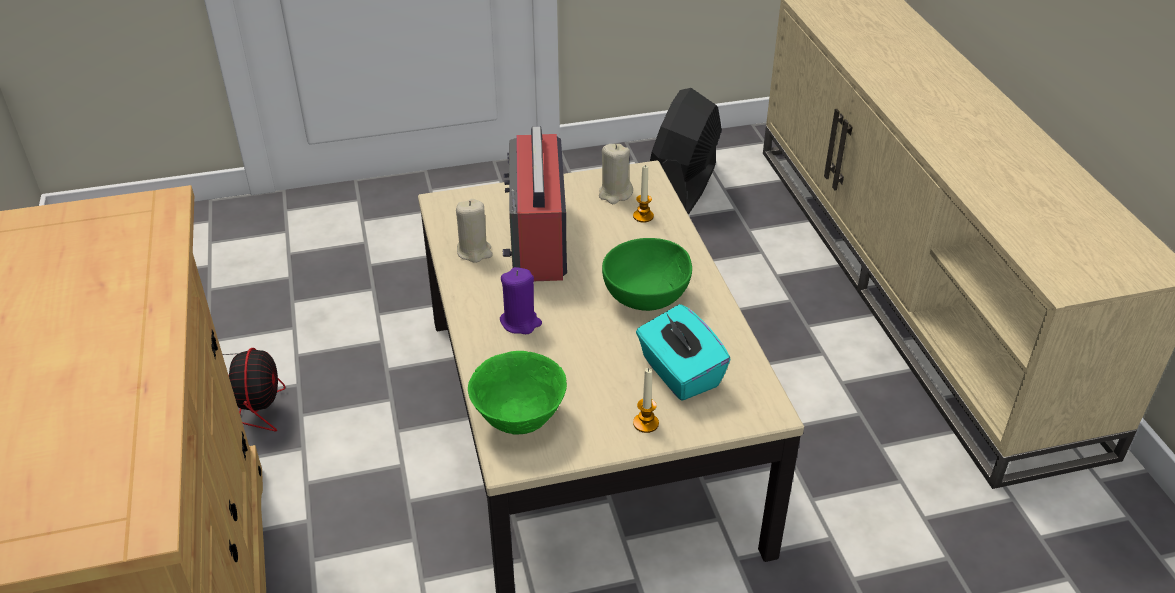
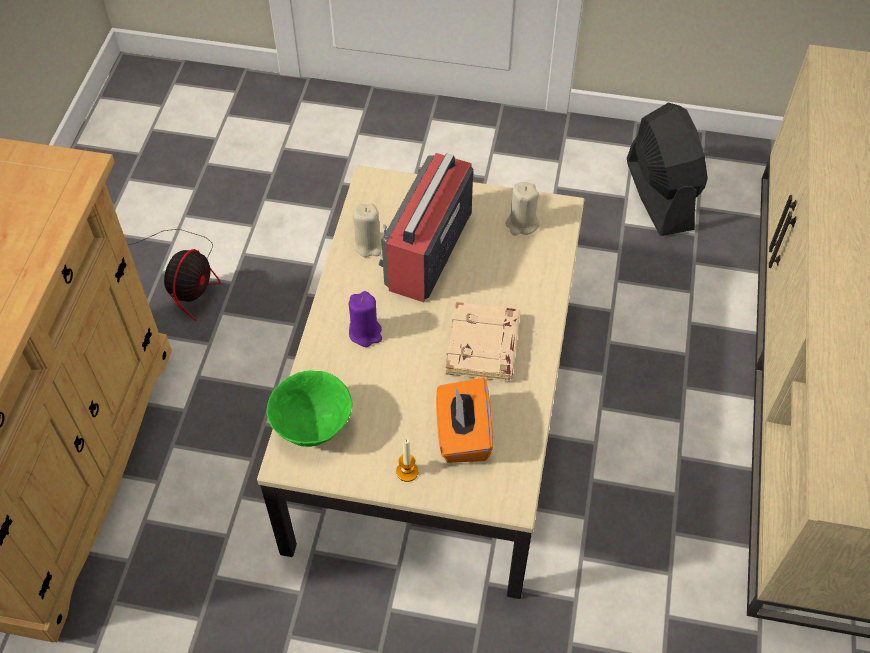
camera: 25 degrees right, 15 degrees up
green bowl [602,238,692,311] -> beige book [446,302,520,381]
candle [633,165,654,223] -> none
turquoise tissue box [636,304,731,401] -> orange tissue box [436,378,493,463]
black fan [650,88,722,215] -> black fan turned 120 degrees clockwise [627,103,708,236]

